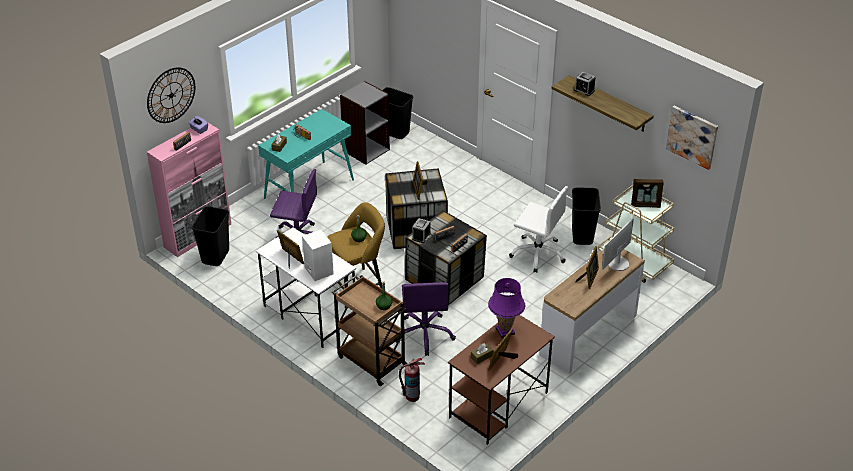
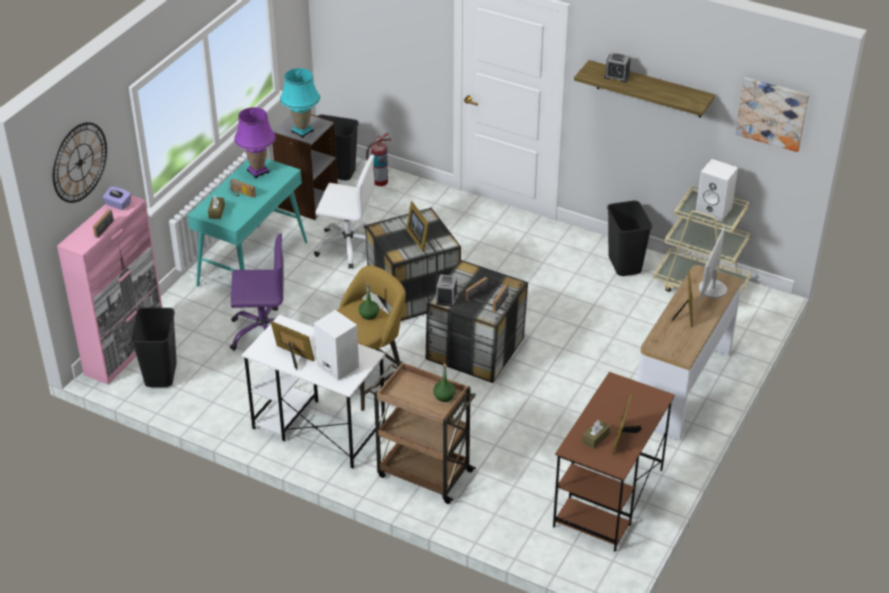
camera: 15 degrees left, 0 degrees up
purple office chair [396,282,456,356] -> none
fire extinguisher [399,358,425,402] -> fire extinguisher moved to [366,133,391,186]
purple table lamp [488,278,525,338] -> purple table lamp moved to [234,107,276,179]
white office chair [509,186,568,273] -> white office chair moved to [314,155,375,269]
picture frame [631,179,664,208] -> white speaker [696,159,738,221]
none -> turquoise table lamp [280,68,320,138]

